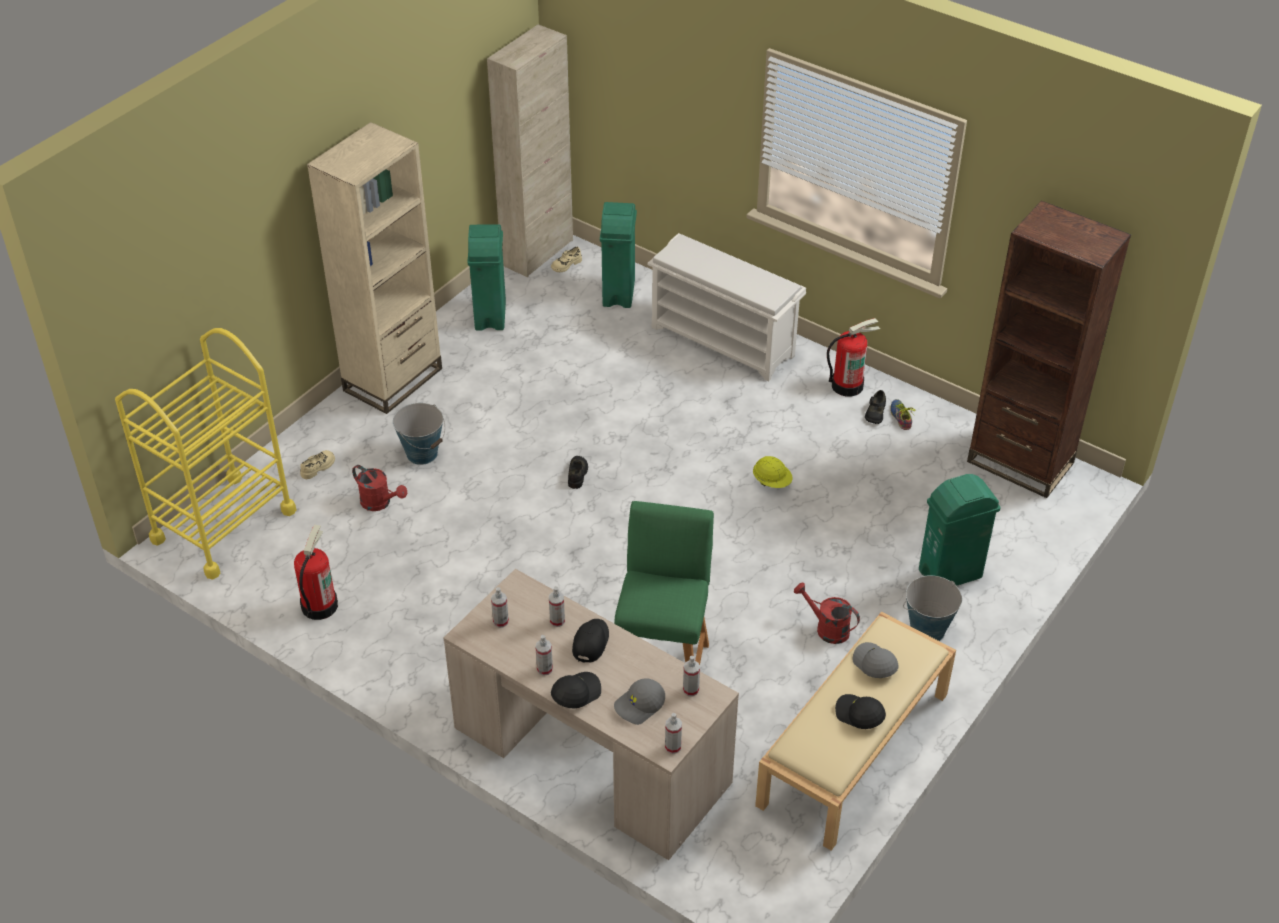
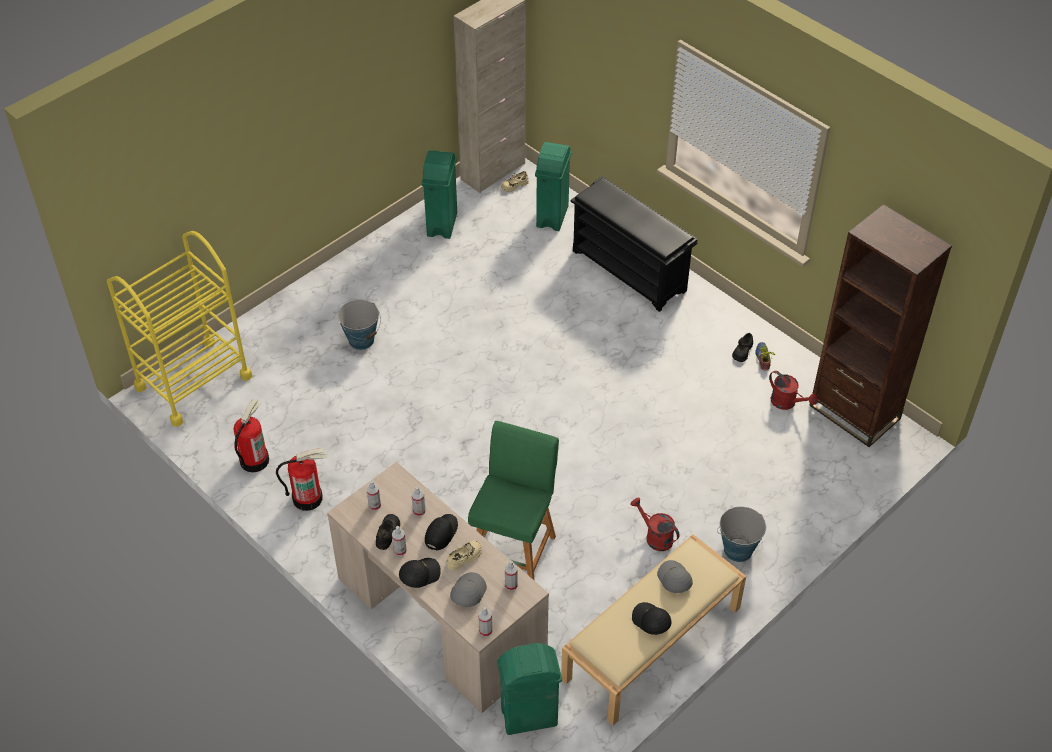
camera: 10 degrees right, 5 degrees up
beige shoe [300,450,335,480] -> beige shoe moved to [446,541,482,571]
beige bookcase [307,122,442,414] -> none
red watering can [352,465,407,511] -> red watering can moved to [769,371,817,410]
black shoe [568,456,588,489] -> black shoe moved to [376,514,400,550]
grey cap [614,678,665,725] -> grey cap turned 135 degrees clockwise [450,572,487,607]
white shoe rack [648,233,806,381] -> black shoe rack [571,176,697,312]
yellow hard hat [753,456,793,488] -> none
fire extinguisher [827,318,880,397] -> fire extinguisher moved to [276,448,328,511]
green trash can [919,474,1000,586] -> green trash can moved to [497,643,562,735]

